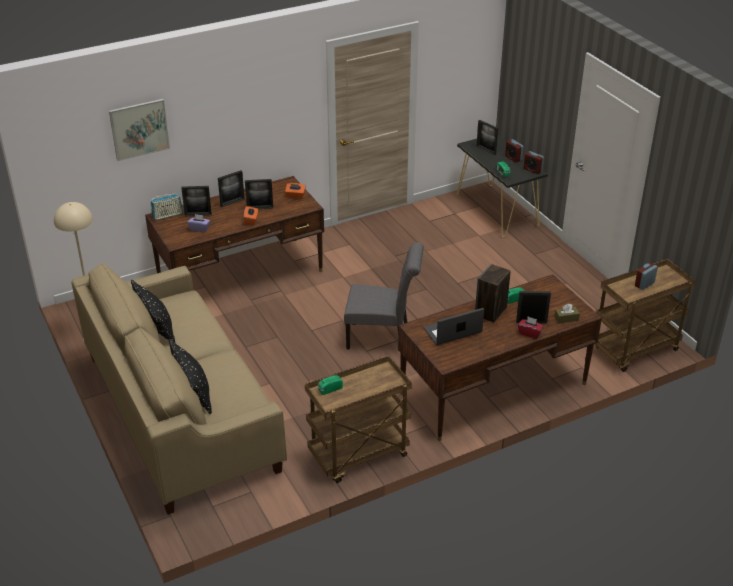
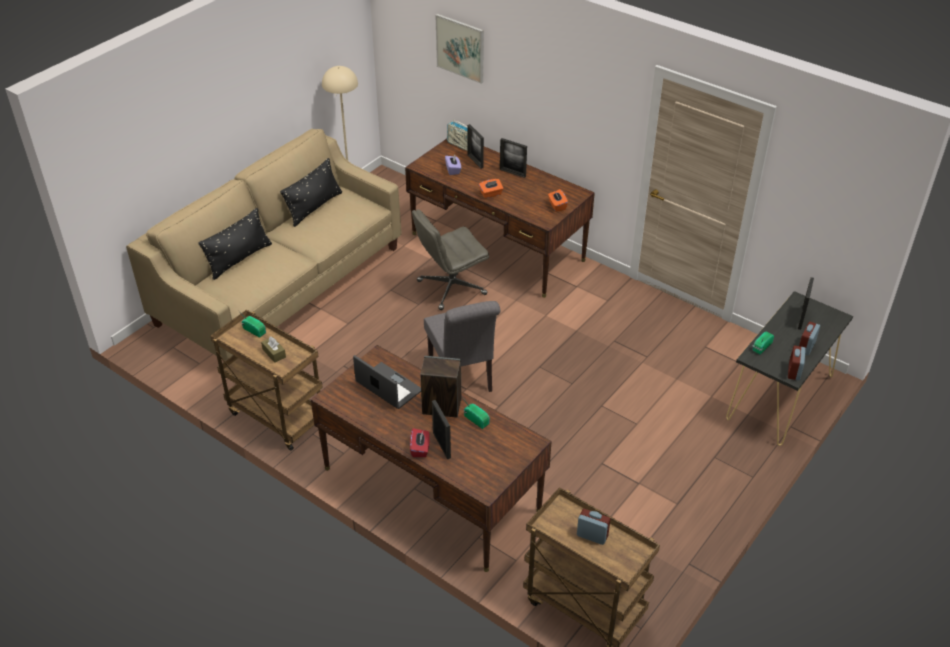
camera: 65 degrees right, 5 degrees up
picture frame [245,179,273,209] -> none
brown tissue box [554,304,580,324] -> brown tissue box moved to [261,336,286,363]
none -> grey office chair [412,209,489,310]

